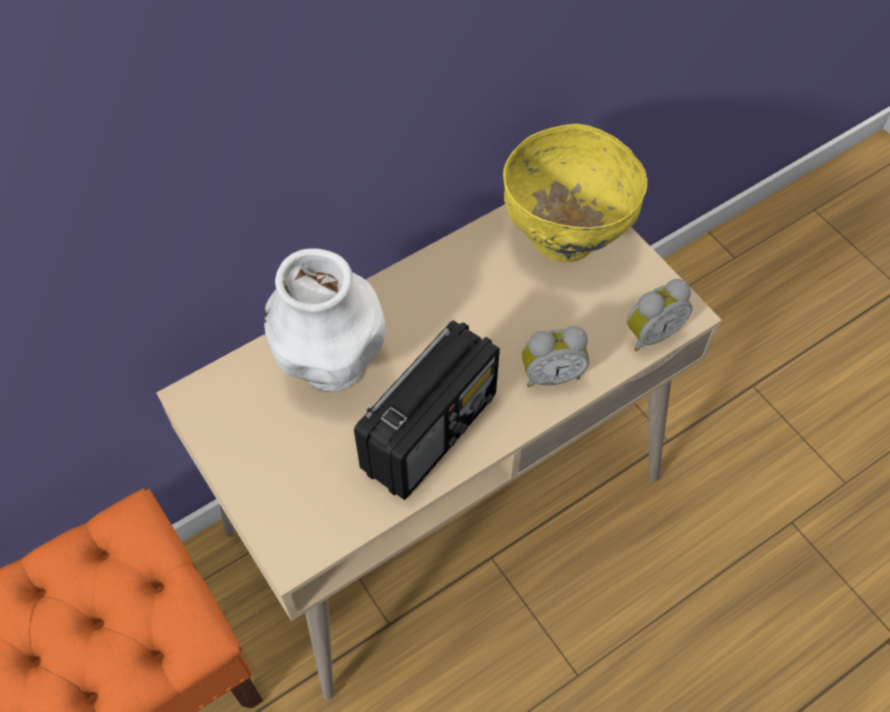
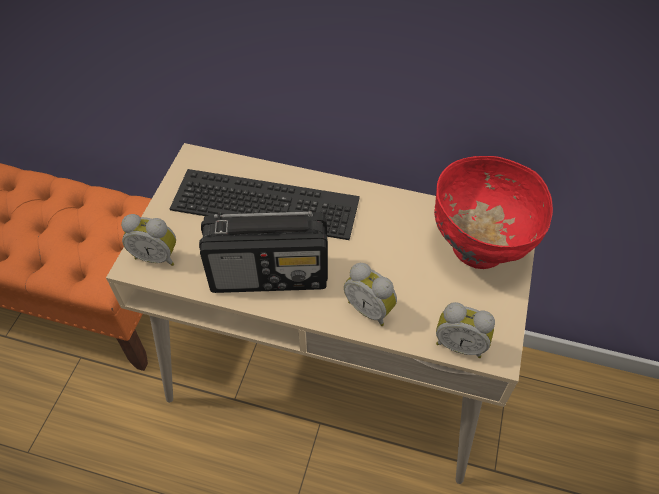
camera: 50 degrees right, 5 degrees down
white vase [264,248,386,392] -> keyboard [170,169,360,240]
yellow bowl [503,124,648,263] -> red bowl [434,156,553,269]
none -> alarm clock [121,214,176,266]

